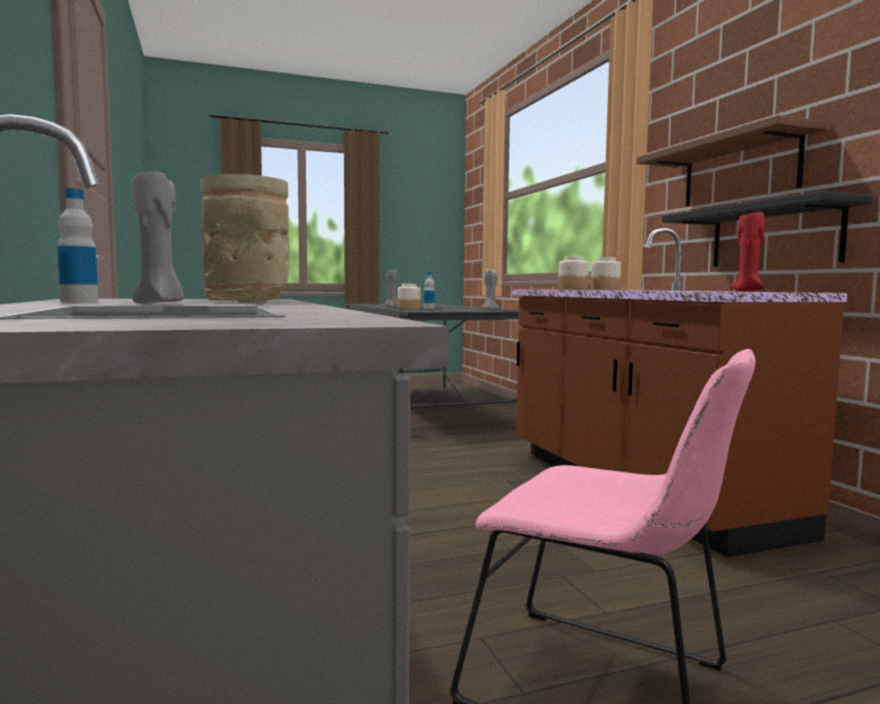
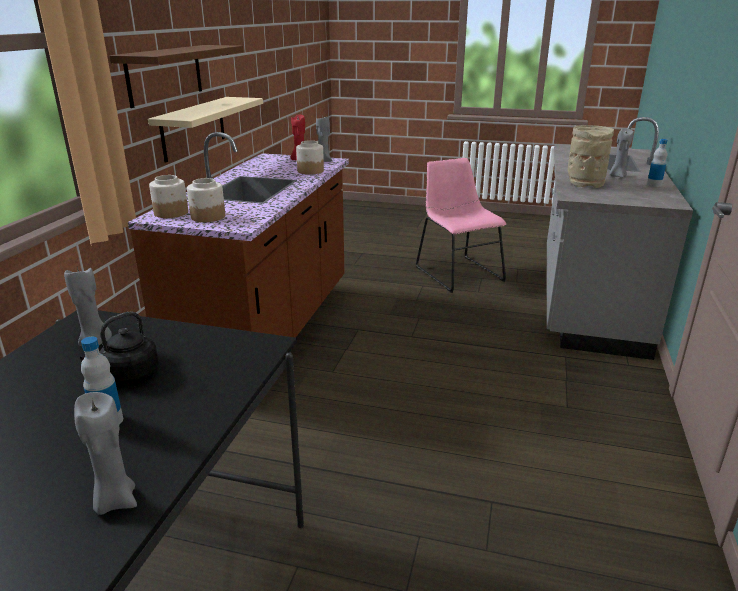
camera: 145 degrees left, 20 degrees up
jar [398,284,420,309] -> jar moved to [296,140,324,175]
black shelf [662,191,872,267] -> beige shelf [148,97,263,163]
none -> black kettle [80,311,158,383]
none -> grey candle [316,116,332,162]

